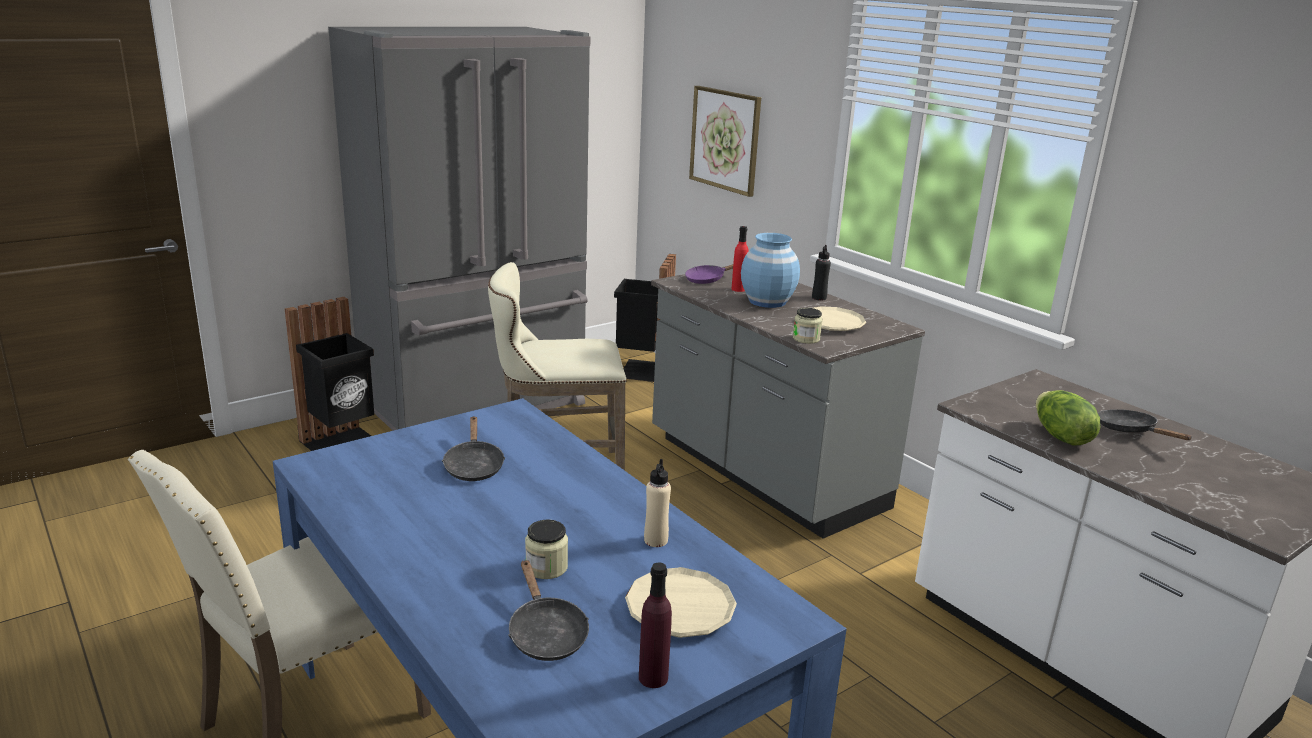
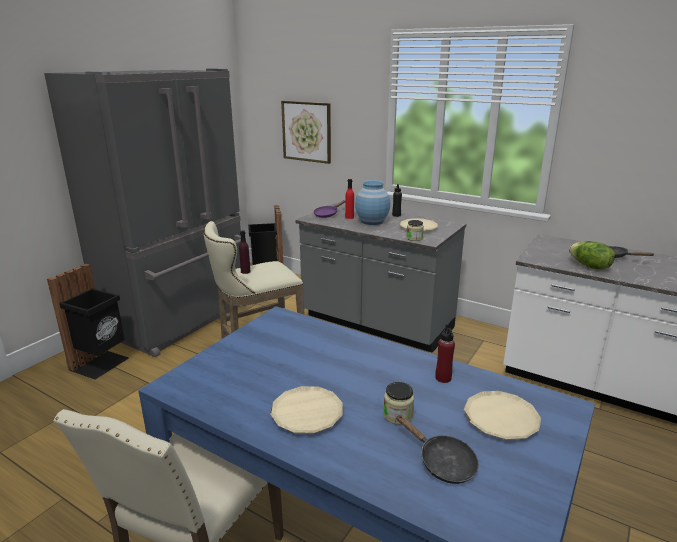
camera: 20 degrees left, 0 degrees up
black frying pan [442,416,505,481] -> none
purple bottle [639,562,672,688] -> purple bottle moved to [239,230,251,274]
beige bottle [644,459,671,547] -> red bottle [435,324,455,383]
none -> beige plate [270,386,343,433]

